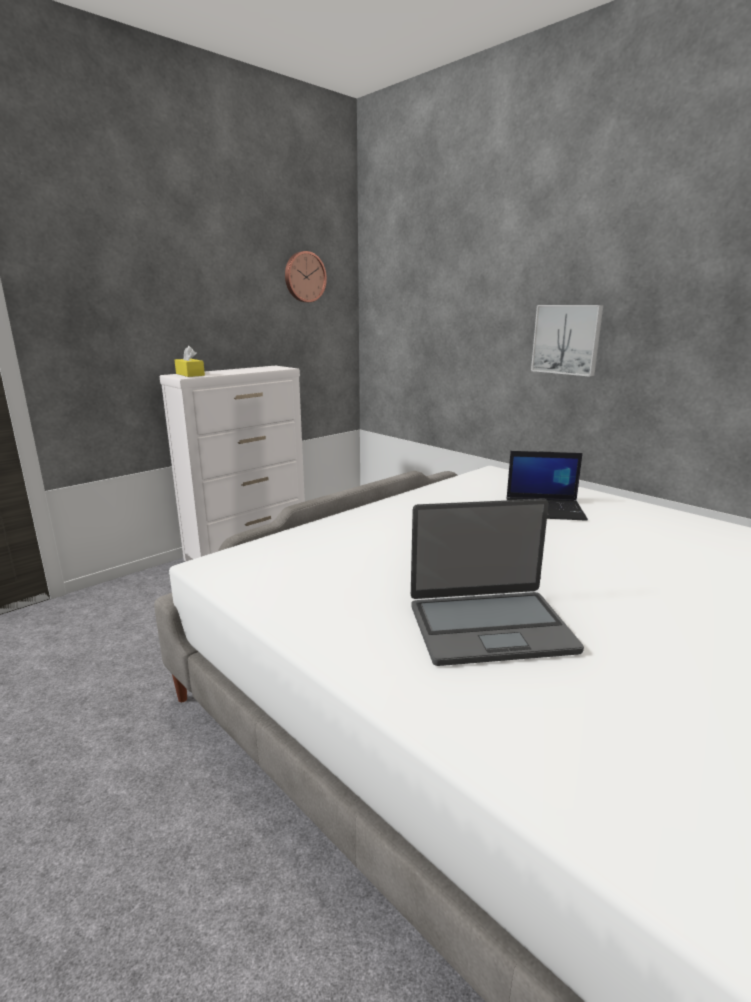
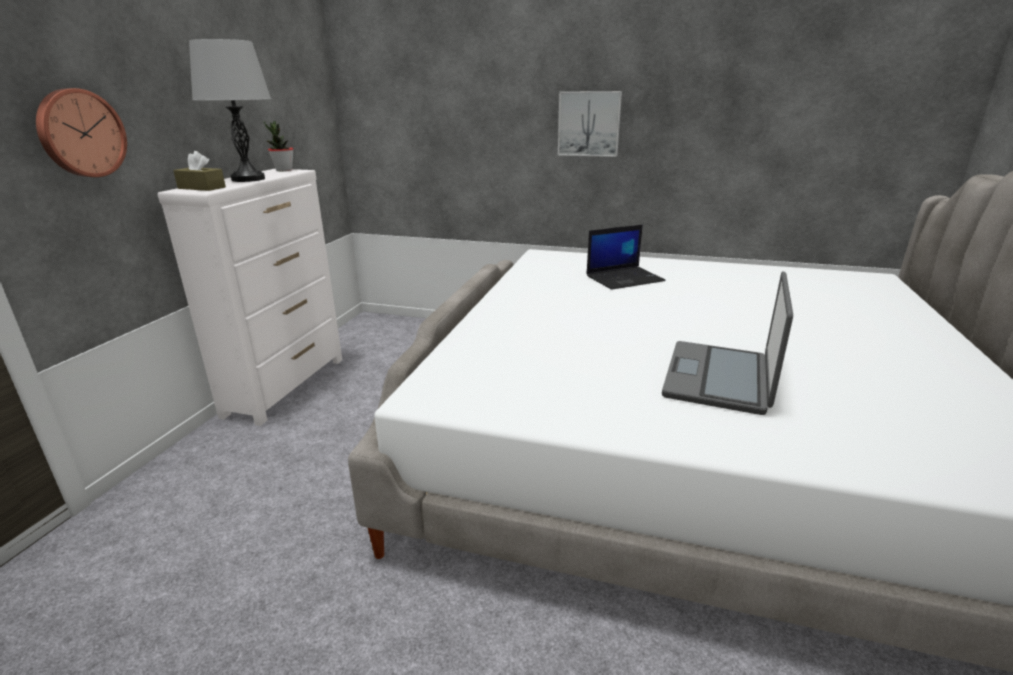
camera: 30 degrees left, 5 degrees up
yellow tissue box [175,346,205,377] -> brown tissue box [173,151,226,191]
wall clock [285,251,327,302] -> wall clock moved to [36,88,127,177]
laptop [411,499,584,666] -> laptop turned 150 degrees clockwise [662,271,793,415]
none -> grey table lamp [189,39,271,182]
none -> potted plant [264,121,293,171]

